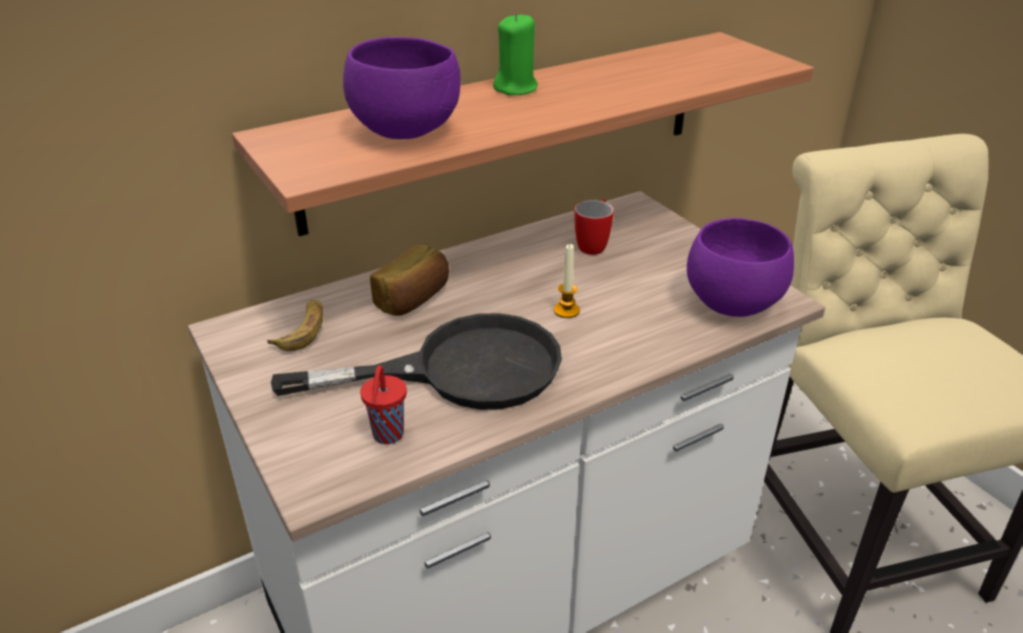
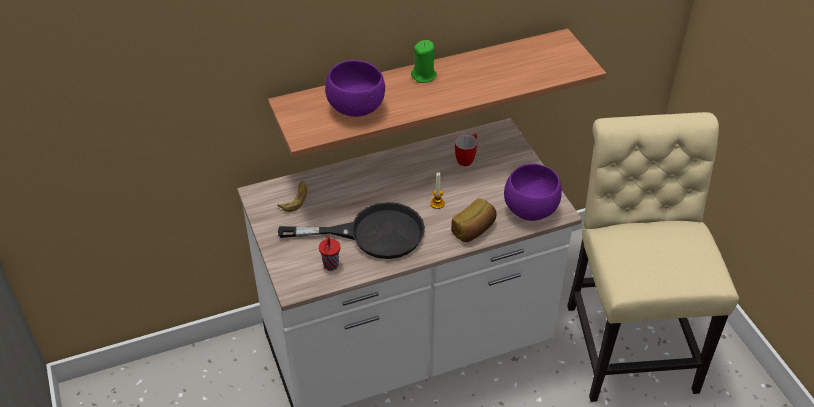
camera: 10 degrees right, 10 degrees up
bread [370,245,449,316] -> bread moved to [451,198,496,242]

